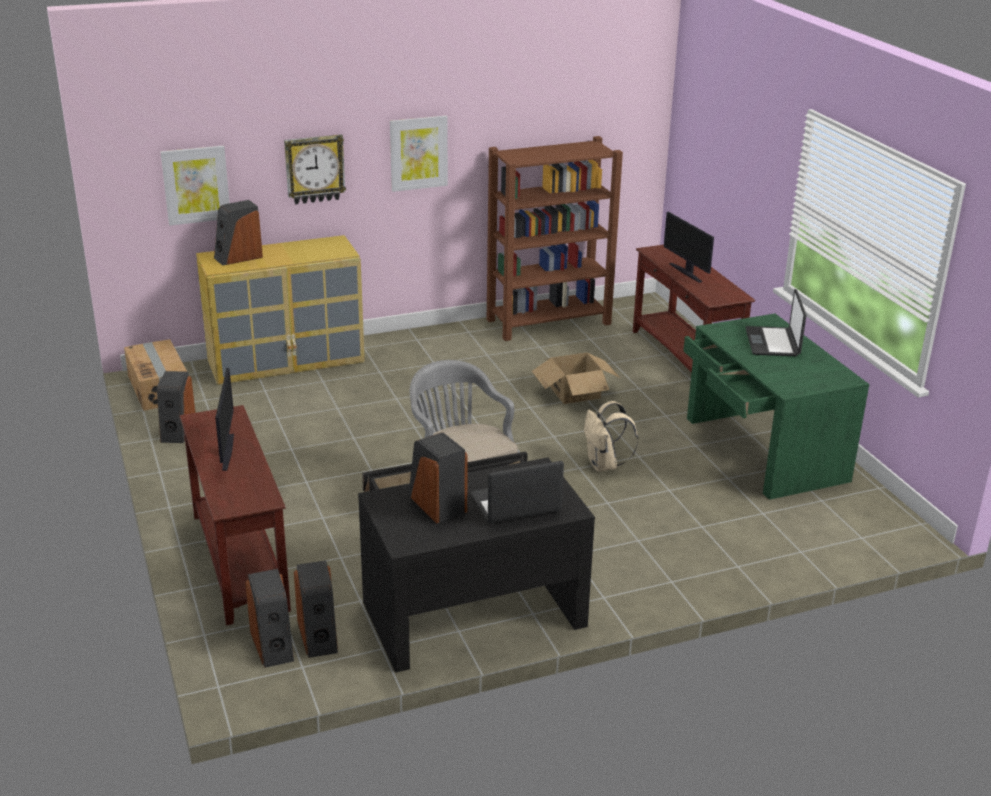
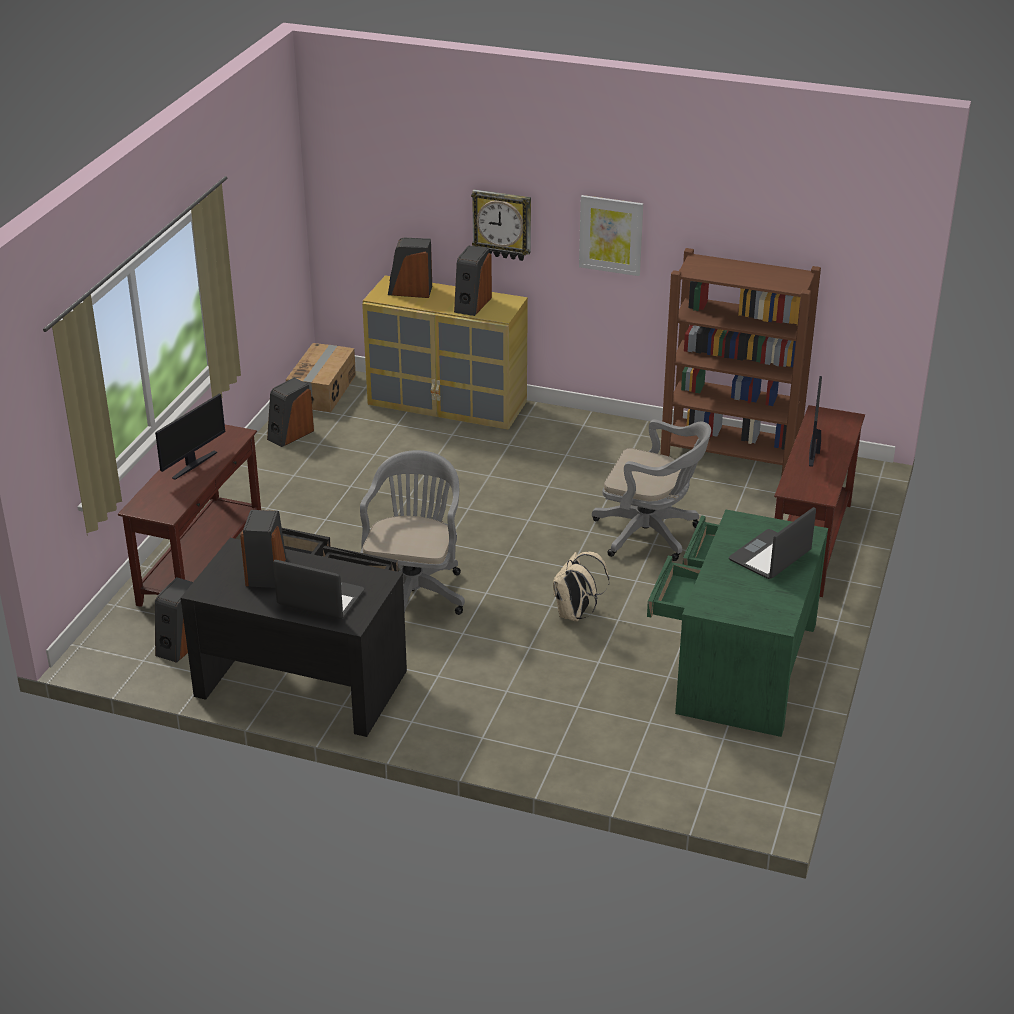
camera: 40 degrees right, 5 degrees up
picture [160,146,230,226] -> none
speaker [245,569,294,668] -> speaker moved to [454,245,492,316]
cardboard box [532,353,620,404] -> grey office chair [592,420,711,561]

